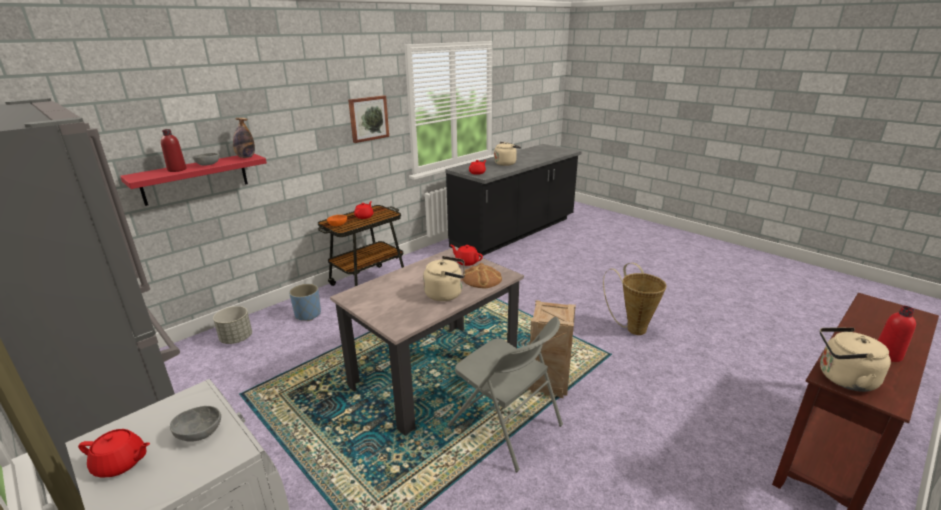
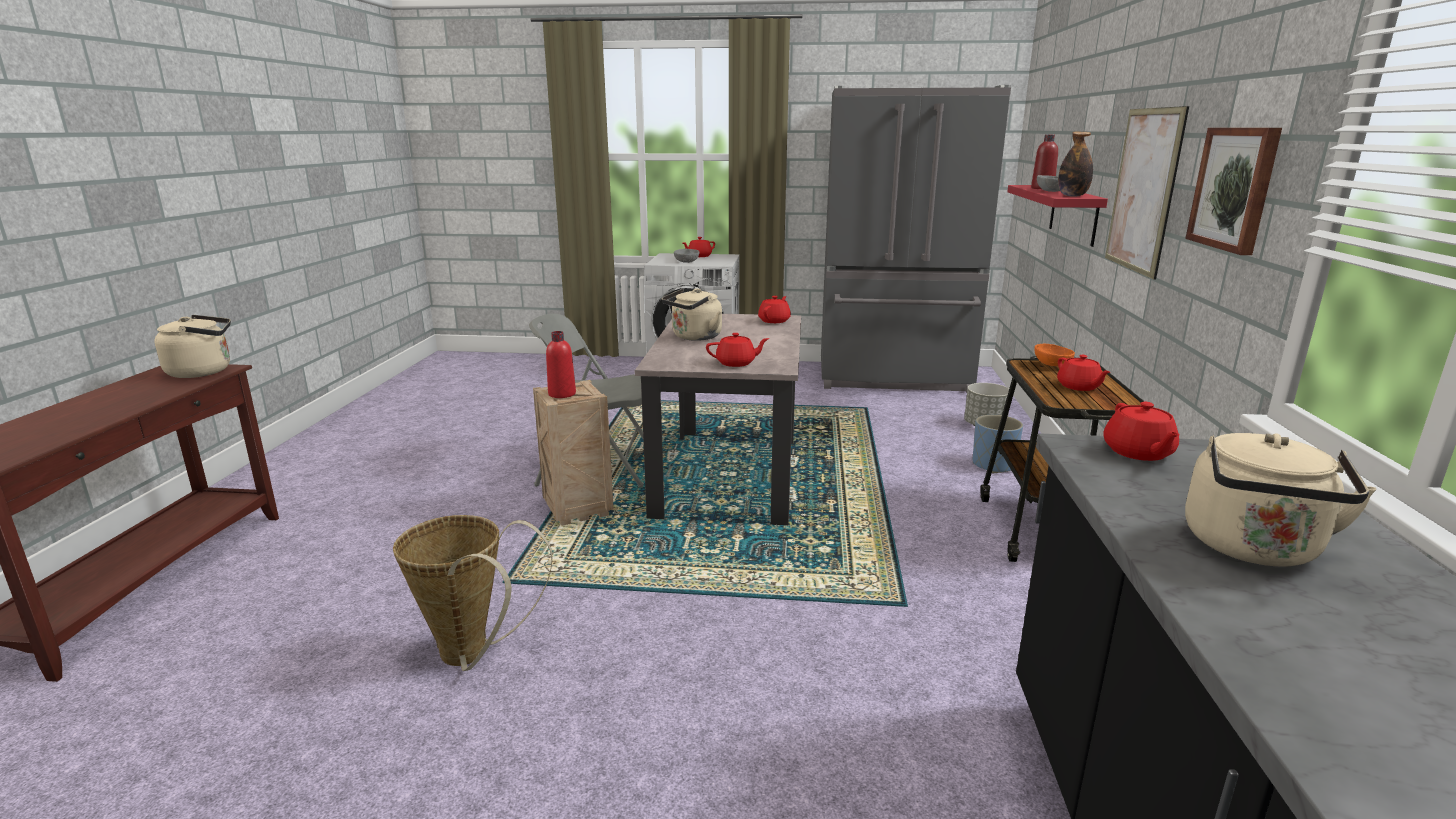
camera: 140 degrees right, 5 degrees down
bread [462,263,502,289] -> none
red bottle [878,306,916,362] -> red bottle moved to [546,331,576,398]
none -> red teapot [758,296,791,323]
none -> picture [1105,106,1189,280]

